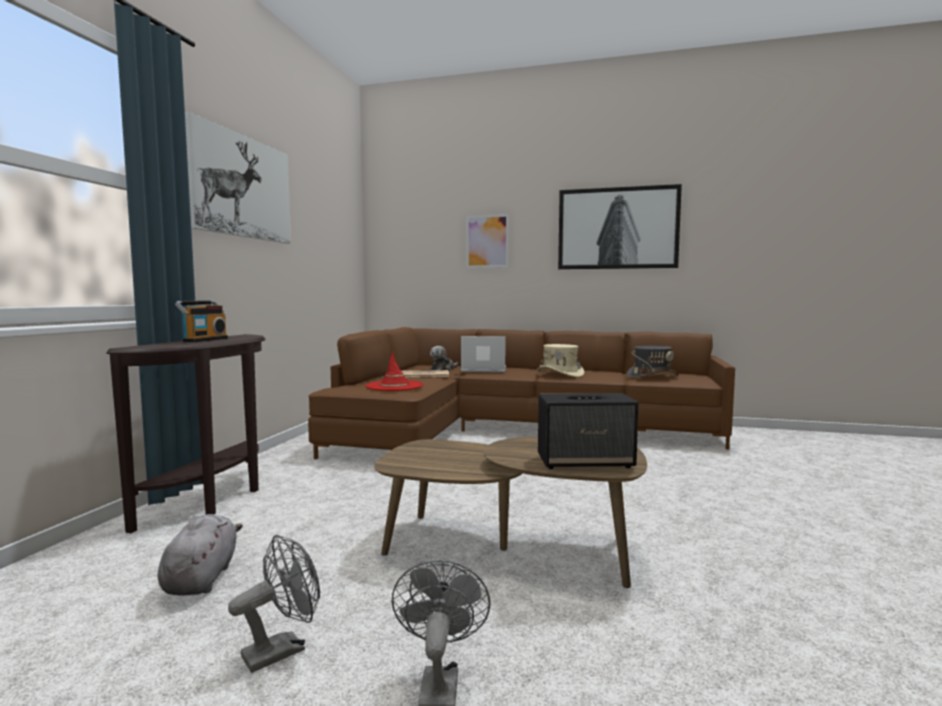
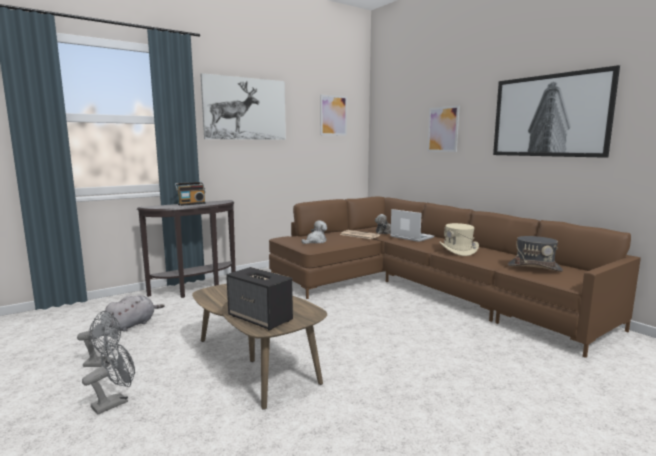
camera: 40 degrees right, 5 degrees up
red hat [366,352,423,391] -> plush toy [301,221,327,244]
none -> picture [320,95,347,136]

